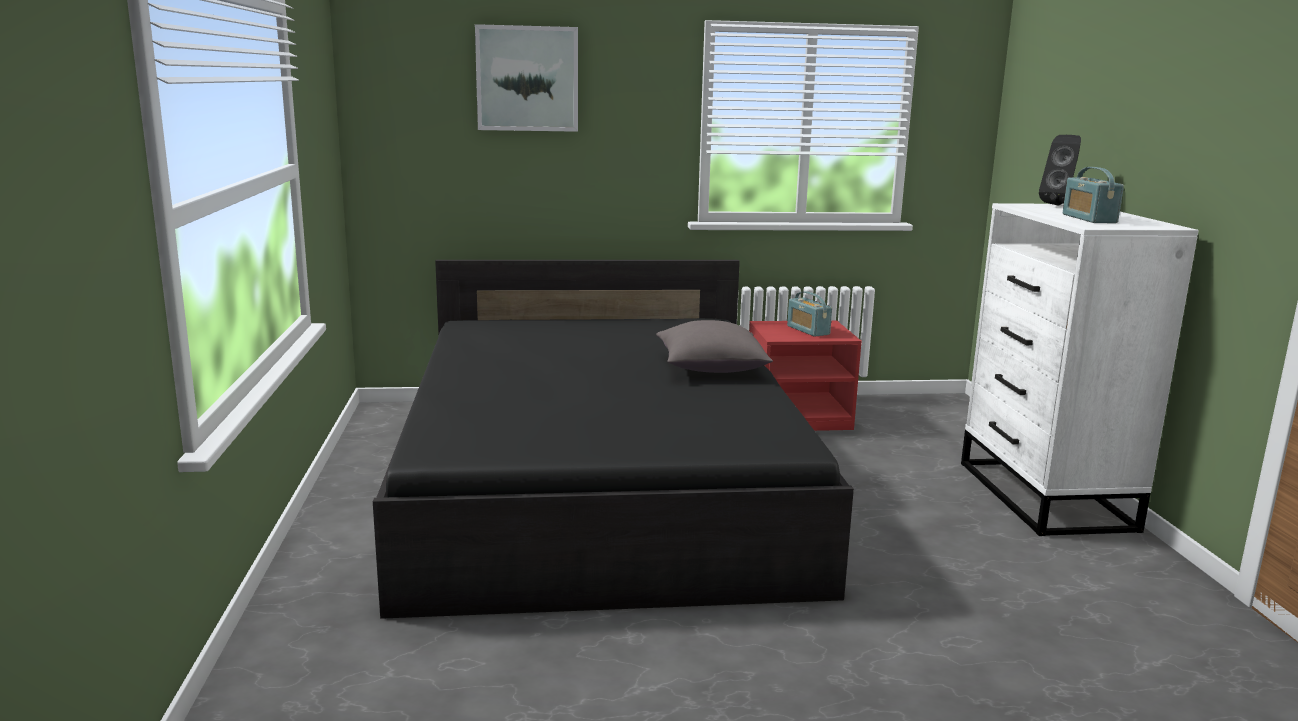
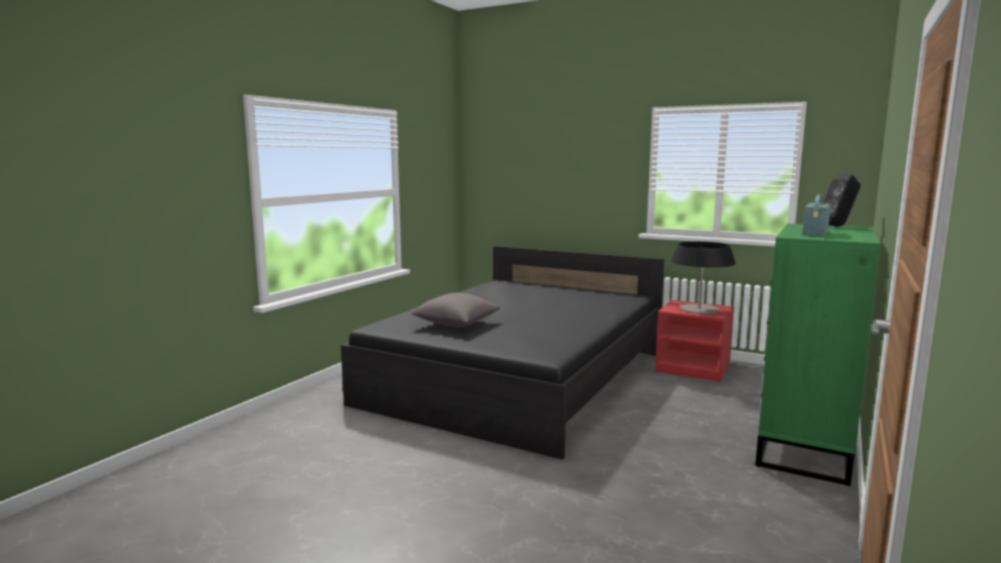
camera: 35 degrees right, 5 degrees down
picture [475,24,578,132] -> none
grey pillow [656,320,773,373] -> grey pillow moved to [410,293,500,327]
radio [787,291,832,337] -> table lamp [671,241,736,314]
white dresser [961,203,1199,536] -> green dresser [755,223,881,486]

